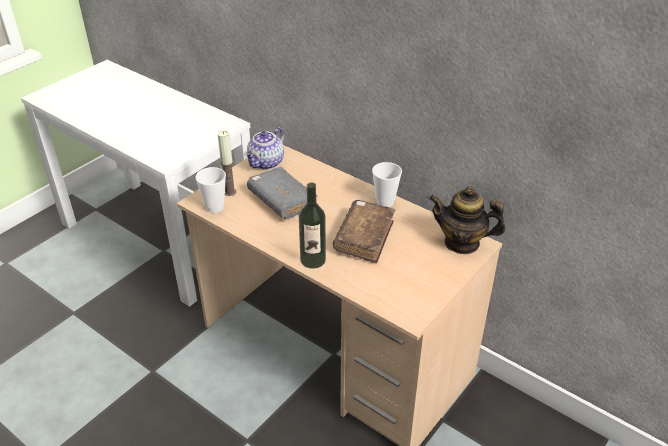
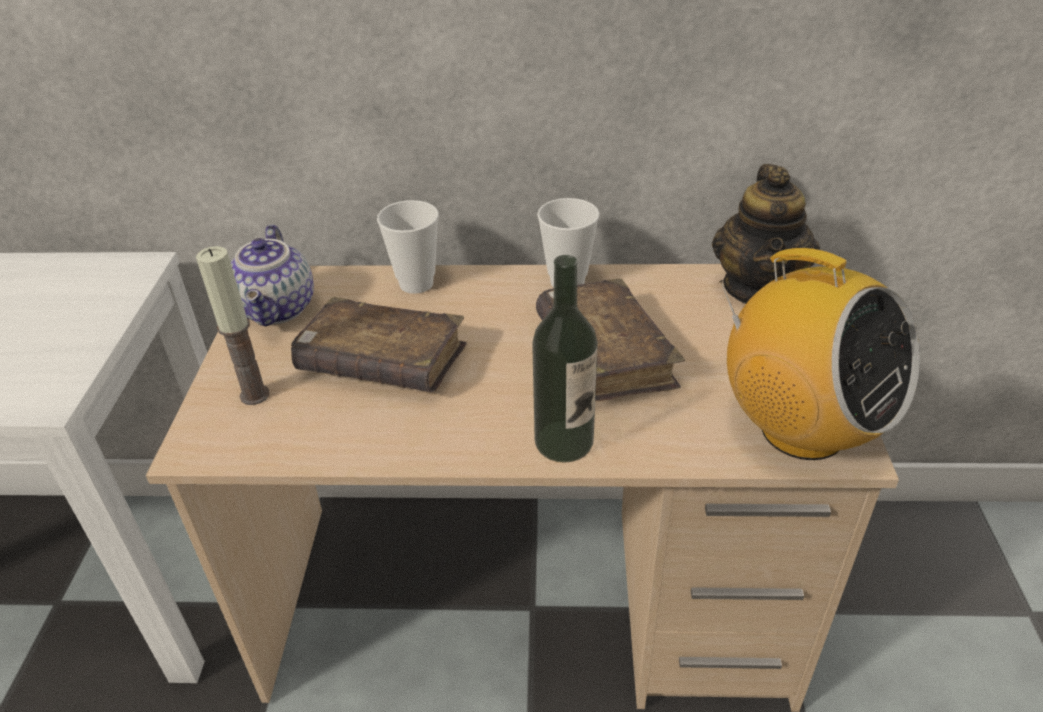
camera: 35 degrees left, 0 degrees up
cup [195,167,226,213] -> cup moved to [377,200,439,294]
grey book [247,167,318,220] -> brown book [291,297,467,392]
teapot [429,186,505,254] -> teapot turned 60 degrees counterclockwise [712,164,820,304]
none -> radio [719,248,920,460]

